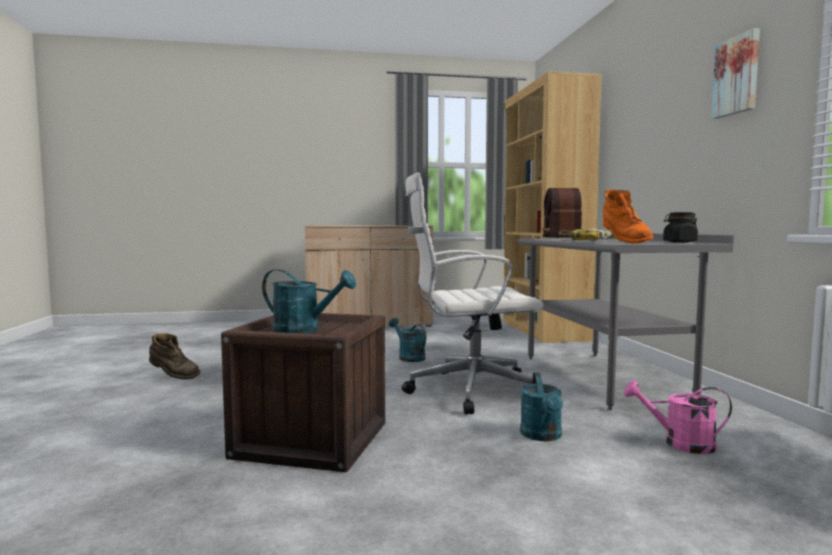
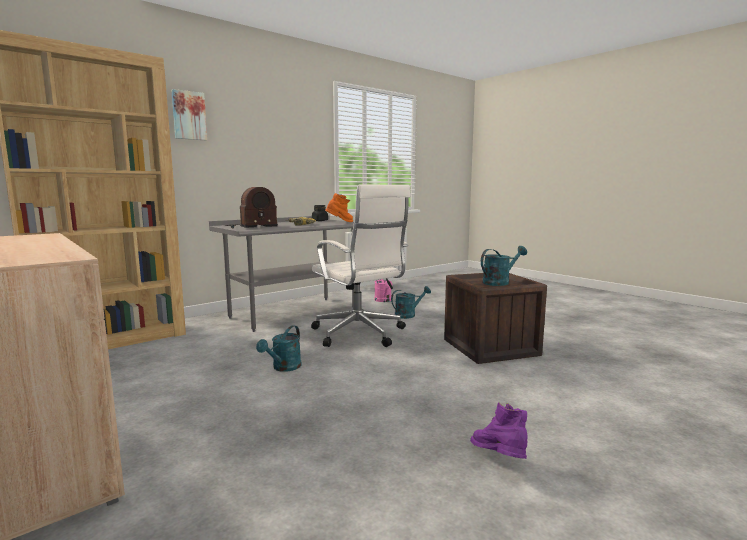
camera: 120 degrees left, 5 degrees up
brown boot [149,333,201,379] -> purple boot [470,402,527,459]
turquoise watering can [262,269,356,334] -> turquoise watering can turned 75 degrees clockwise [481,246,527,286]
picture [712,28,760,119] -> picture moved to [171,89,207,140]

